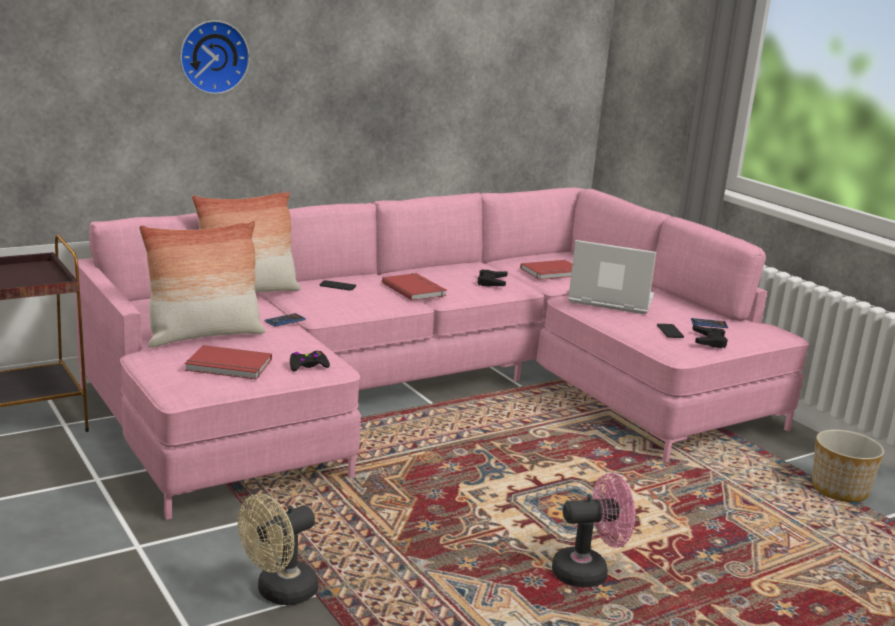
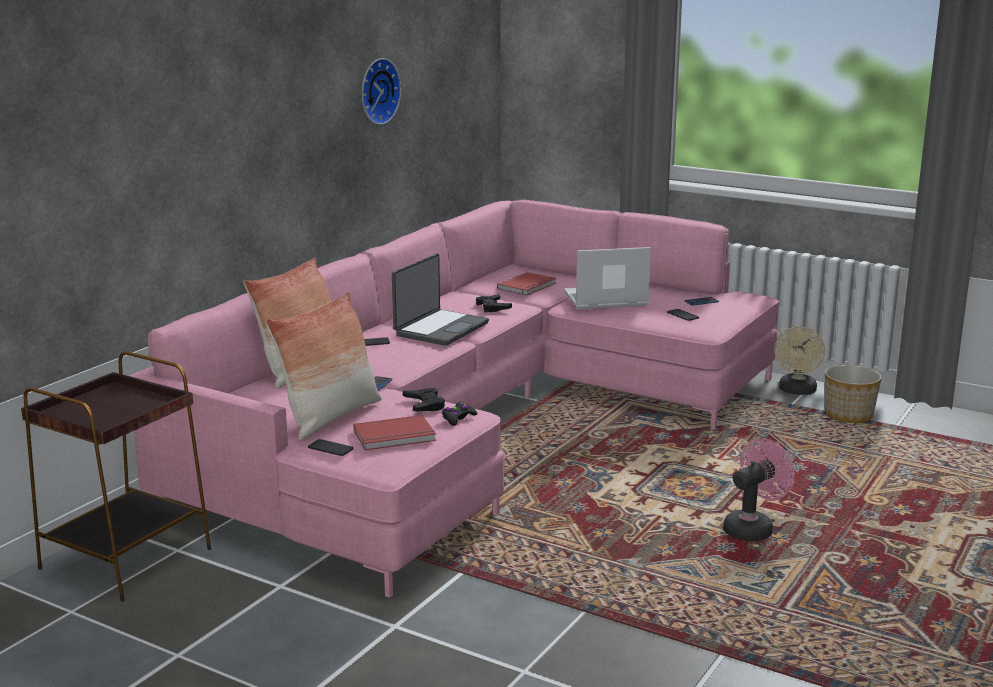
camera: 25 degrees left, 0 degrees up
wall clock [180,20,250,94] -> wall clock moved to [362,58,401,125]
beige fan [238,494,318,605] -> beige fan moved to [774,326,825,395]
red book [382,273,447,301] -> laptop [392,254,489,346]
black game controller [693,325,728,348] -> black game controller moved to [403,388,445,411]
none -> phone [308,439,353,456]

